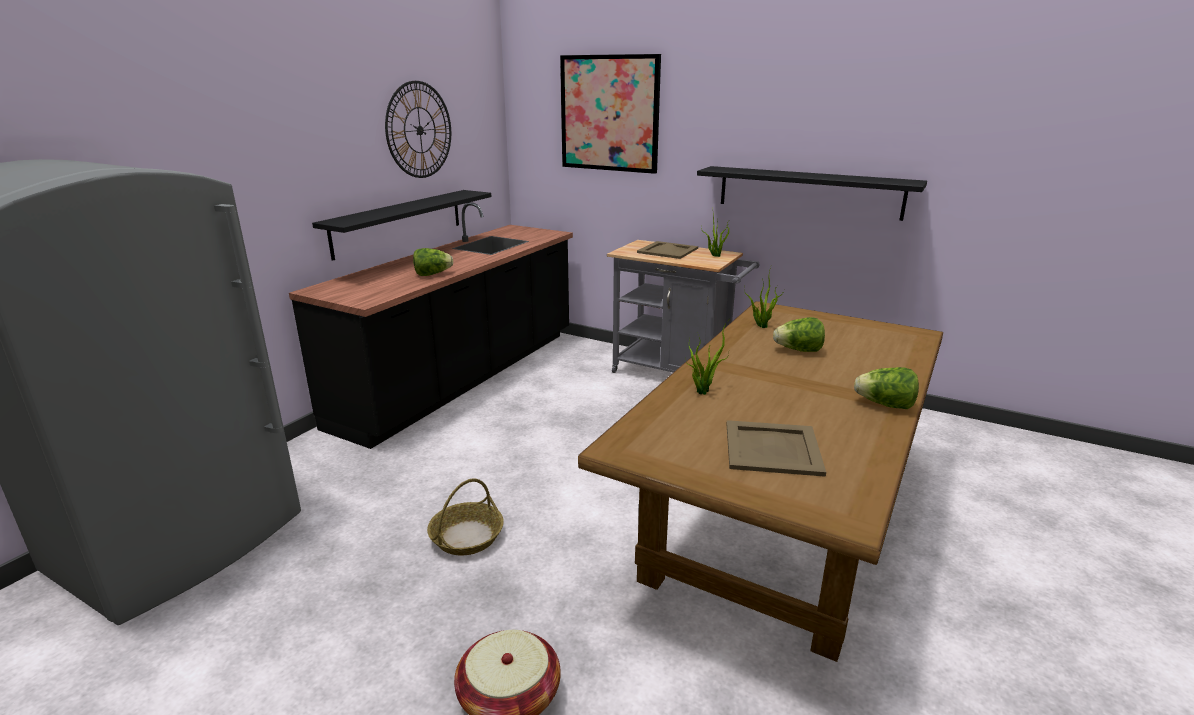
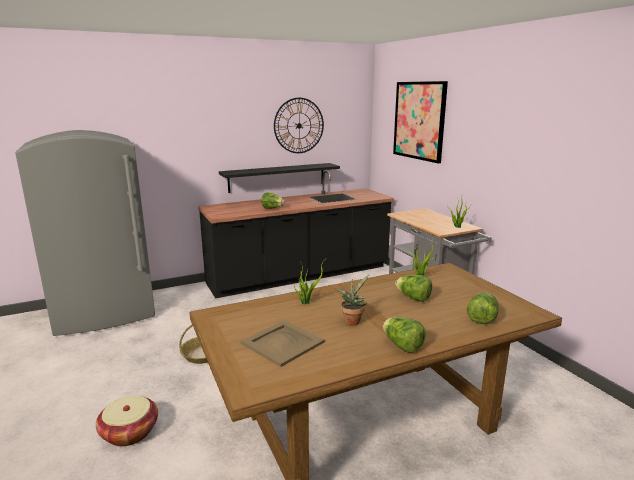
camera: 35 degrees right, 5 degrees down
beige tray [637,241,698,259] -> none
black shelf [697,166,927,221] -> none
none -> potted plant [335,275,369,326]
none -> lettuce [467,293,499,324]

